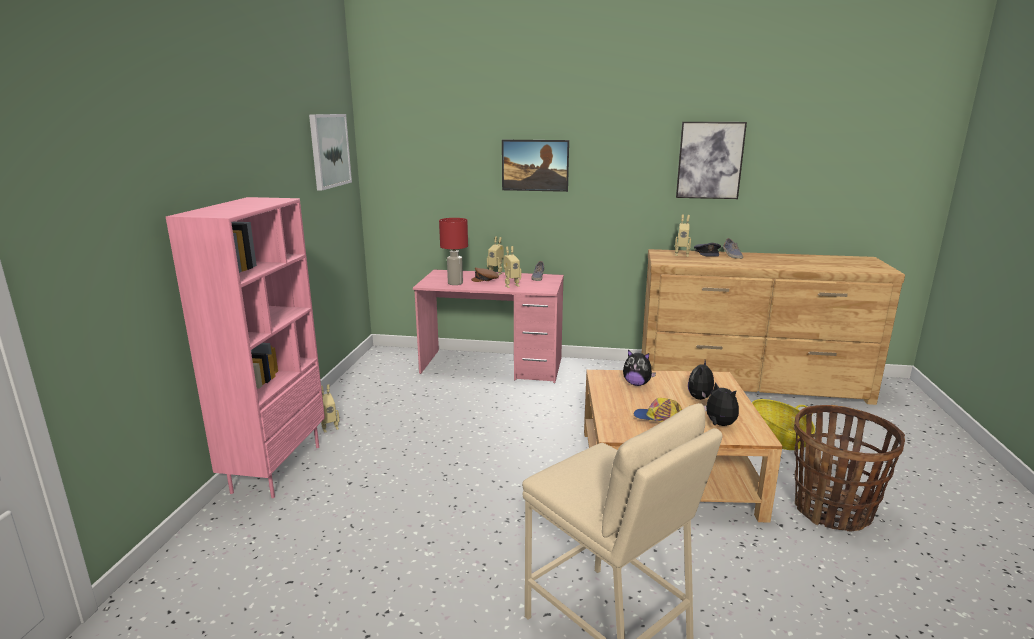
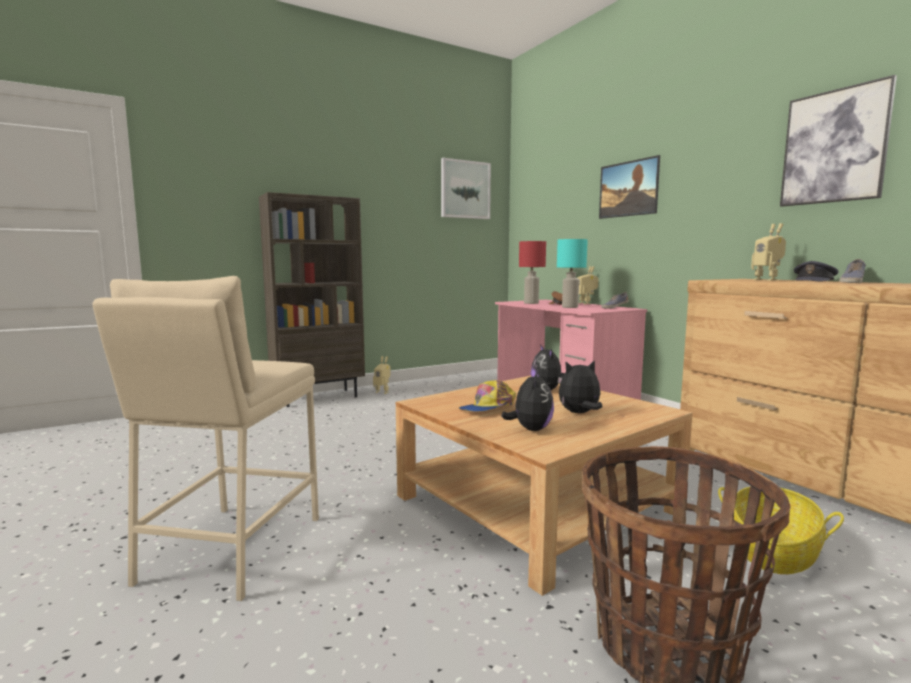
camera: 50 degrees right, 10 degrees down
pink bookcase [166,197,325,498] -> brown bookcase [259,192,365,407]
toy robot [503,246,521,288] -> turquoise table lamp [557,239,588,308]
cap [634,398,683,422] -> cap turned 105 degrees counterclockwise [459,380,516,412]

